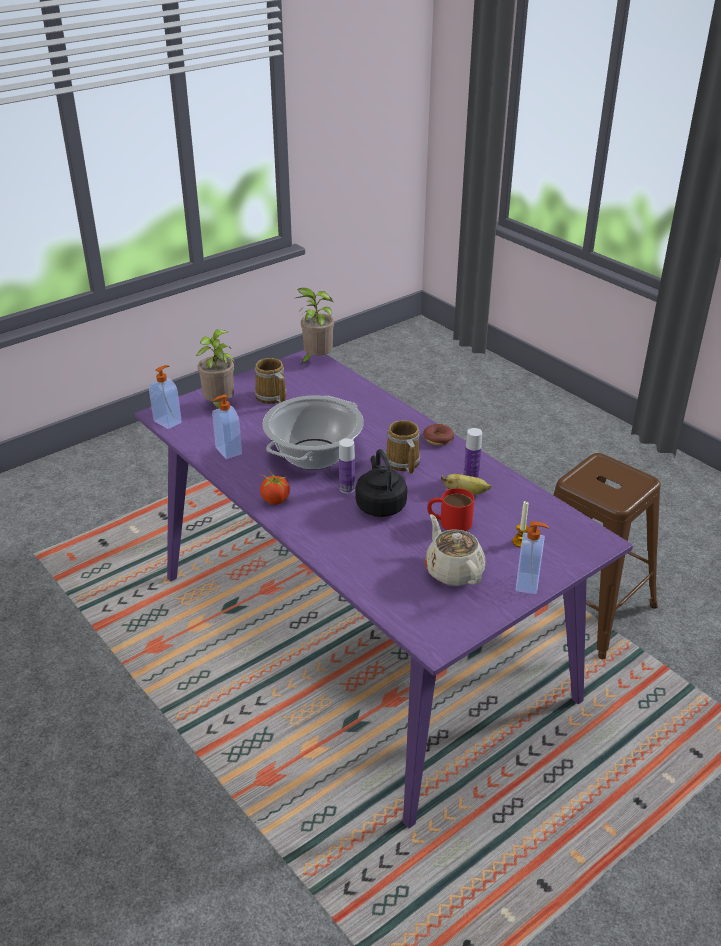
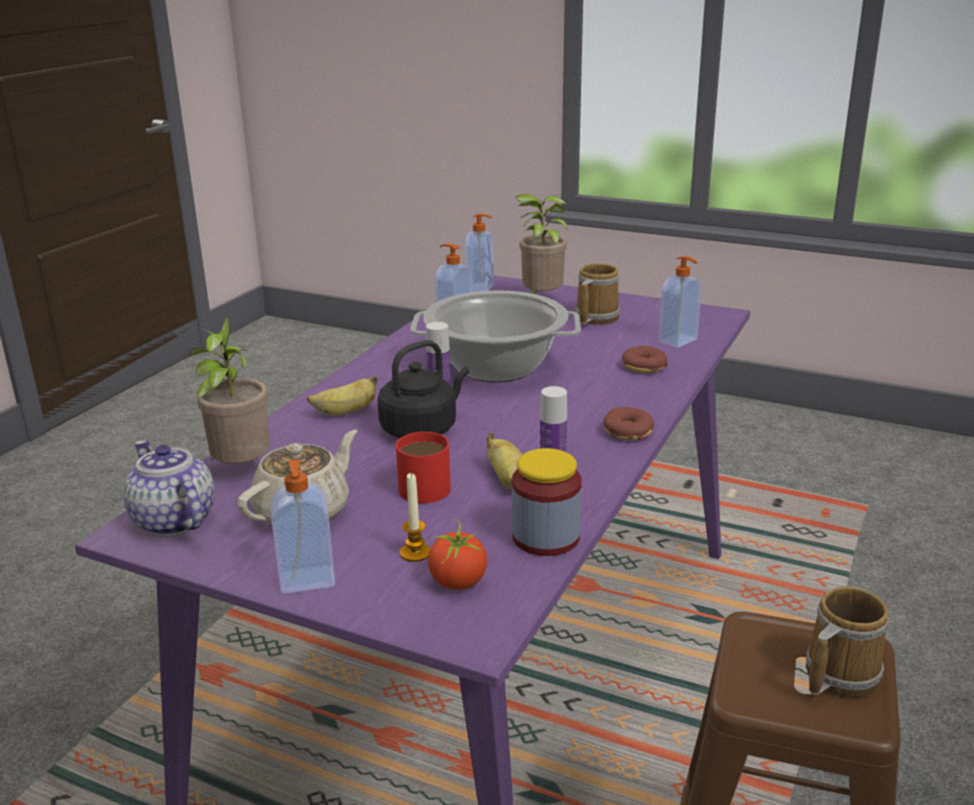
camera: 65 degrees right, 10 degrees down
tomato [259,469,290,505] -> tomato moved to [428,519,487,590]
potted plant [296,288,334,364] -> potted plant moved to [189,317,270,464]
mug [386,420,420,474] -> mug moved to [806,586,889,697]
none -> teapot [123,440,215,536]
none -> banana [307,375,378,416]
none -> jar [512,448,582,556]
none -> donut [622,346,668,373]
none -> soap dispenser [658,256,702,348]

